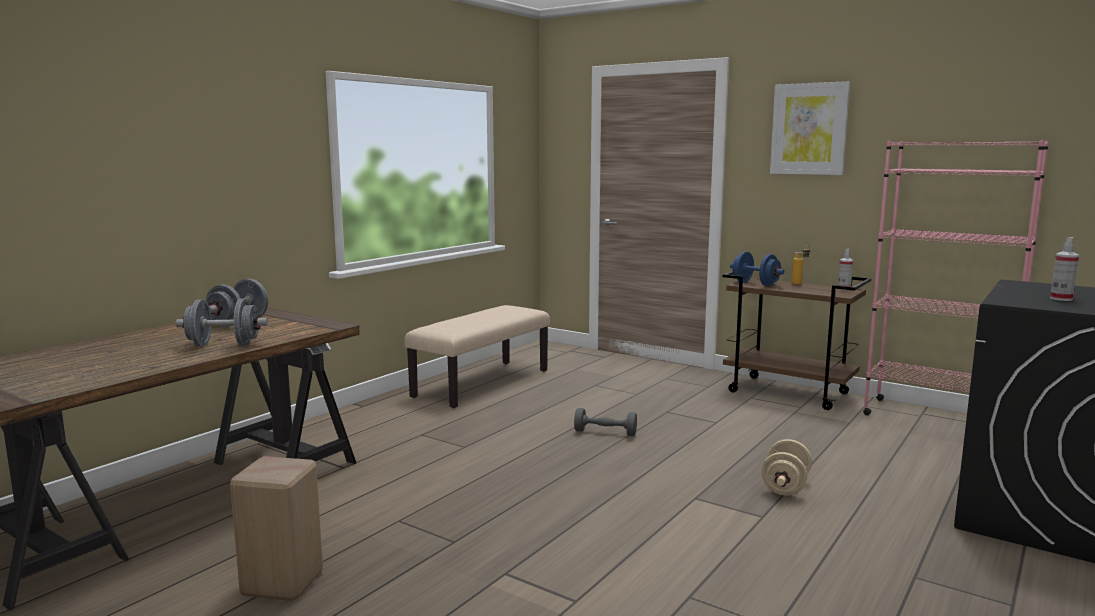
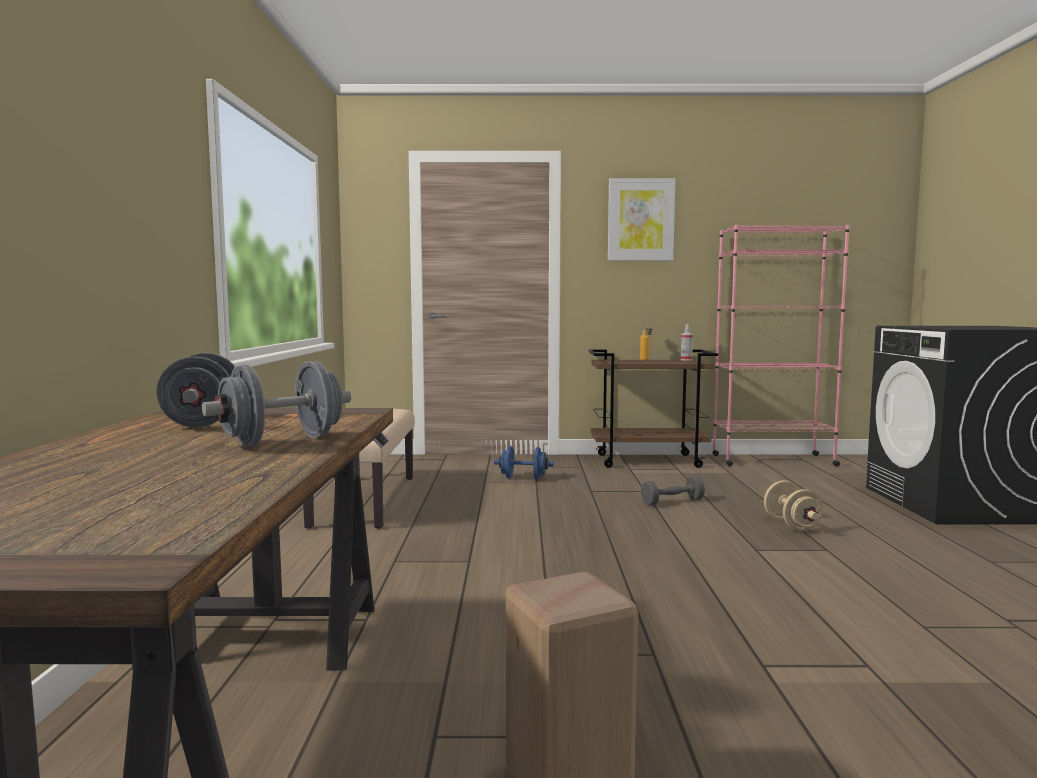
camera: 35 degrees left, 5 degrees down
grey dumbbell [574,408,637,436] -> grey dumbbell moved to [641,476,705,505]
blue dumbbell [730,252,785,286] -> blue dumbbell moved to [494,446,554,480]
spray bottle [1050,237,1079,301] -> none

